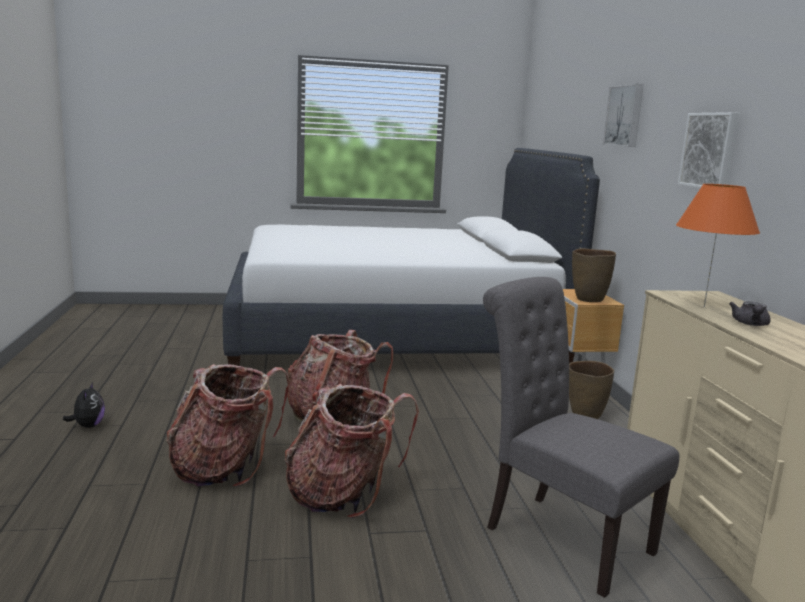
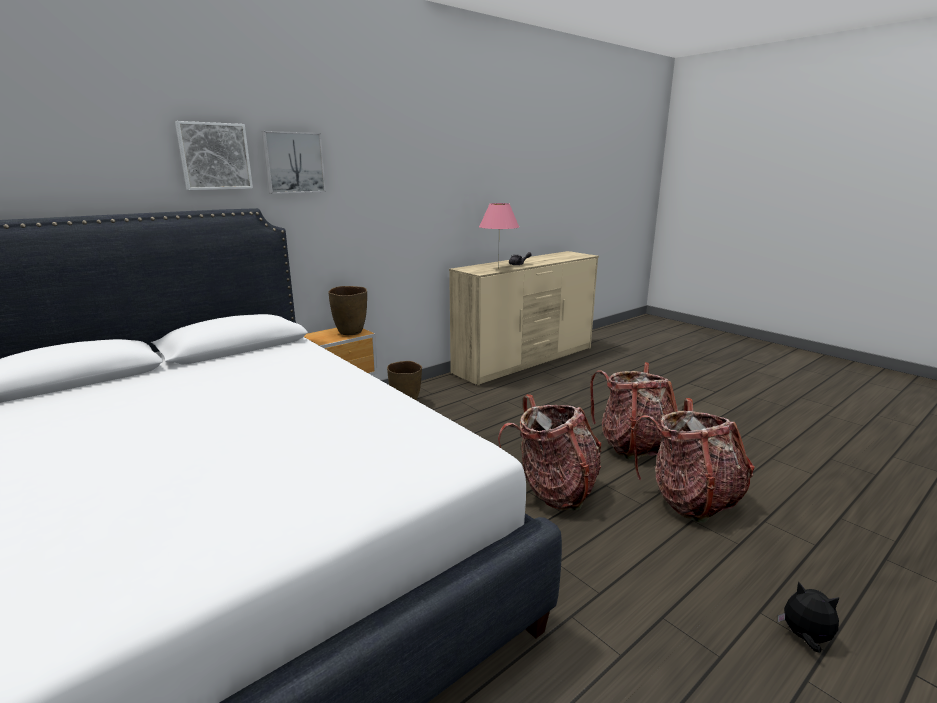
camera: 120 degrees left, 5 degrees up
plush toy [63,382,105,428] -> plush toy turned 75 degrees clockwise [778,581,840,653]
grey chair [483,277,679,598] -> none
orange table lamp [676,184,760,307] -> pink table lamp [479,203,519,269]
picture [678,112,740,188] -> picture moved to [175,121,253,190]

